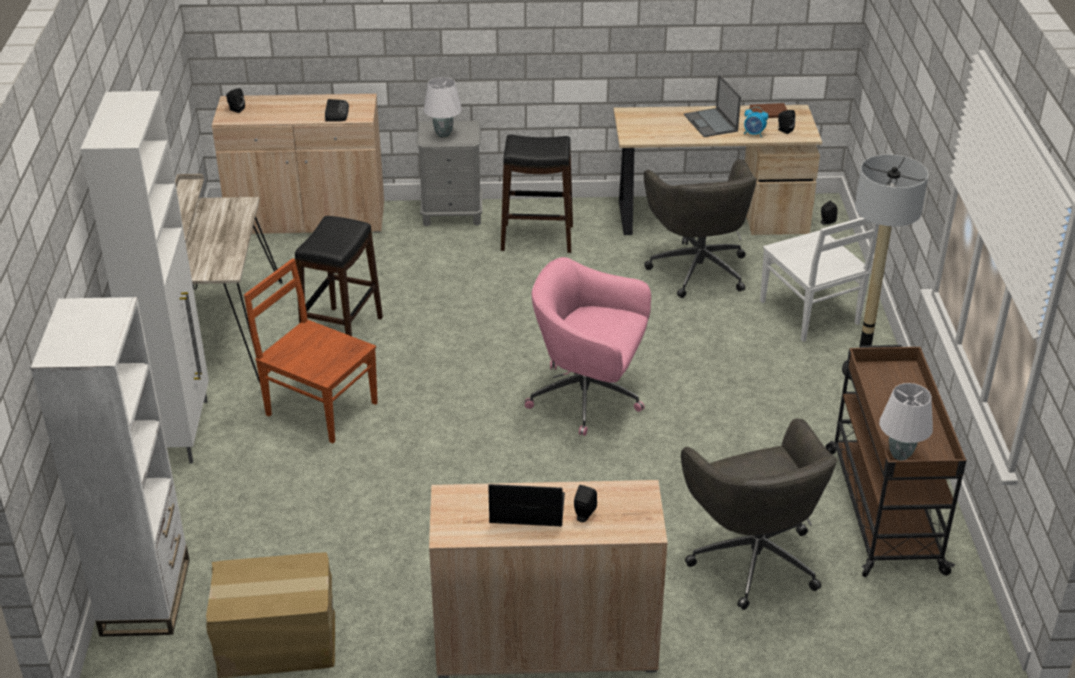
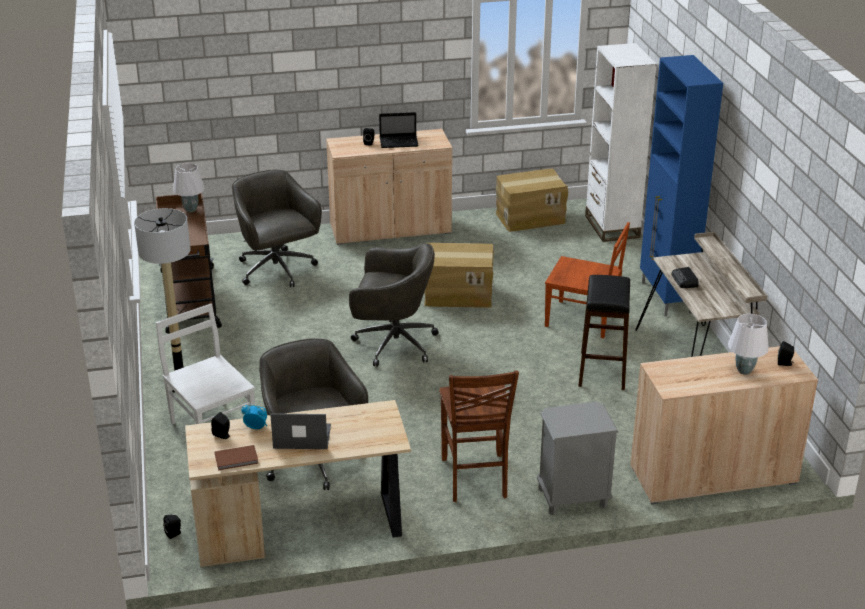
camera: 170 degrees right, 5 degrees down
white cabinet [81,91,209,463] -> blue cabinet [640,55,723,317]
radio [325,99,349,122] -> radio moved to [671,267,699,288]
white table lamp [423,77,462,138] -> white table lamp moved to [728,314,769,375]
black stool [501,134,573,253] -> brown chair [439,370,519,502]
pink office chair [525,257,651,436] -> grey office chair [349,243,439,367]
laptop [684,75,741,137] -> laptop turned 60 degrees counterclockwise [270,413,331,449]
none -> cardboard box [424,243,494,308]

